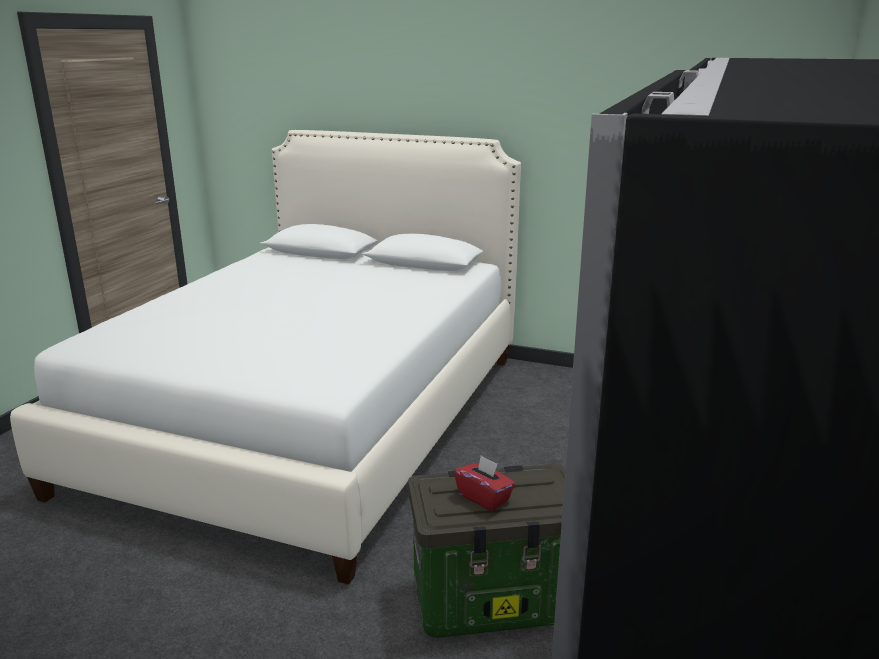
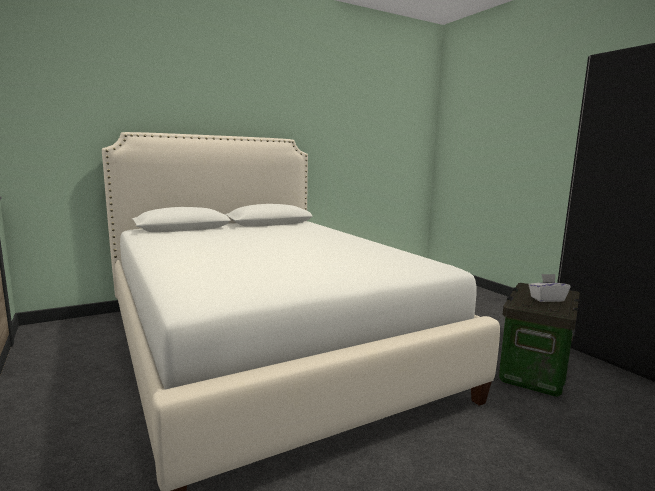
camera: 50 degrees left, 10 degrees down
red tissue box [454,455,515,511] -> white tissue box [529,274,570,302]

